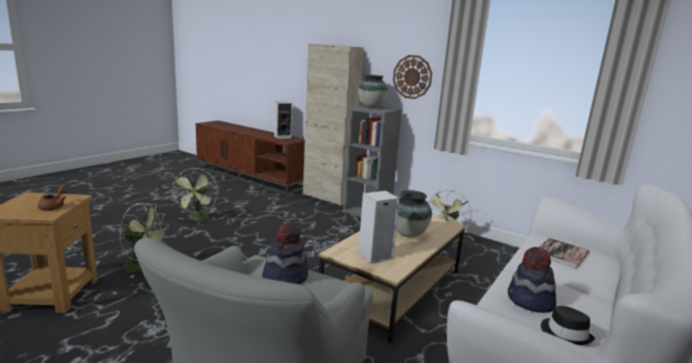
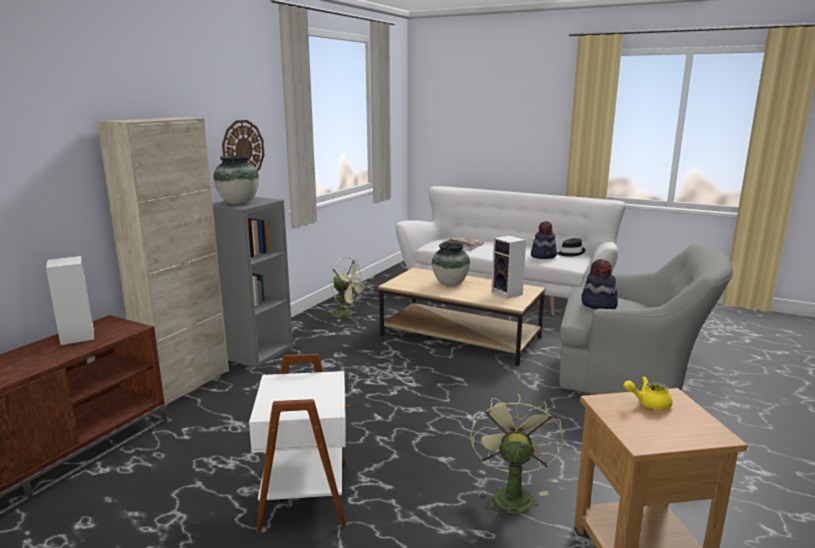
camera: 95 degrees left, 0 degrees up
brown teapot [38,186,66,210] -> yellow teapot [624,376,673,410]
green fan [171,168,218,221] -> white side table [249,354,349,533]

